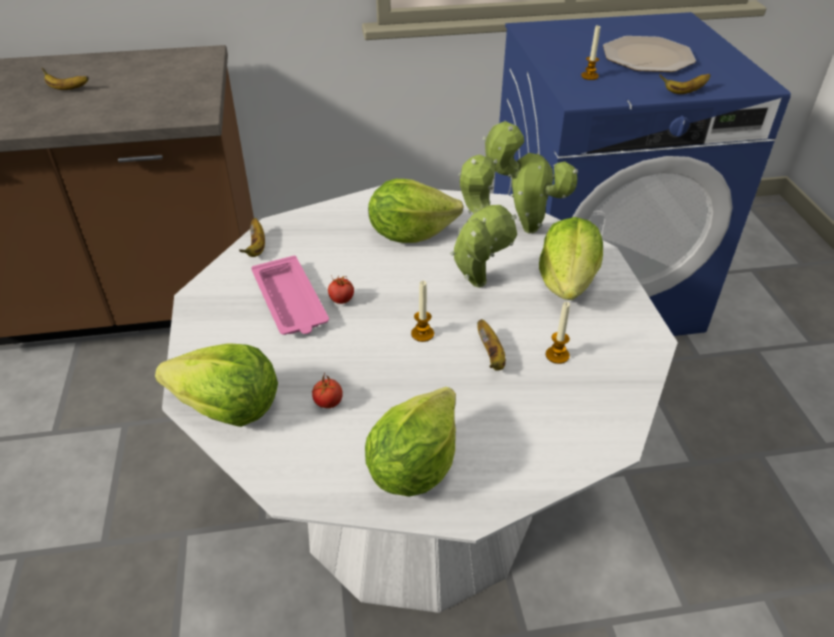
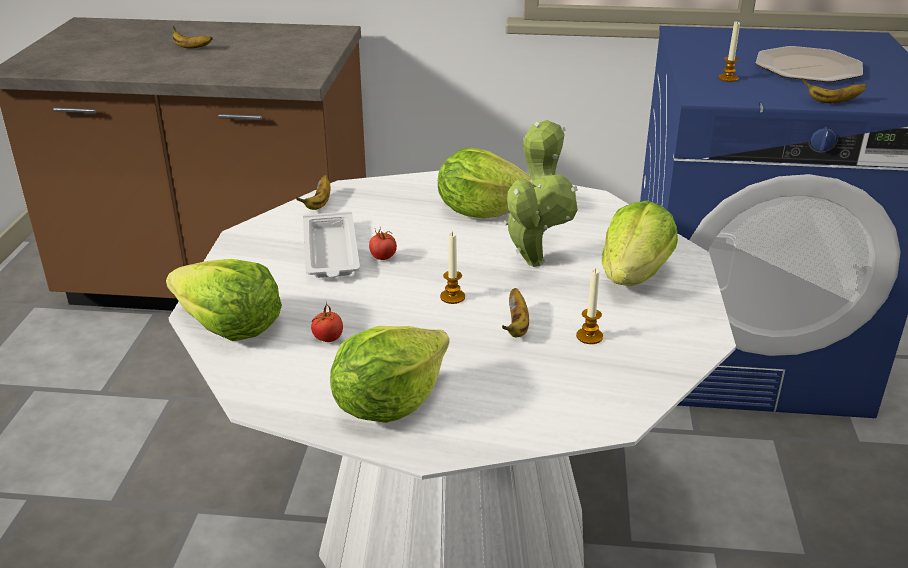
camera: 15 degrees right, 10 degrees down
pink tray [251,256,329,335] -> white tray [303,211,360,278]
potted plant [483,121,578,233] -> none

